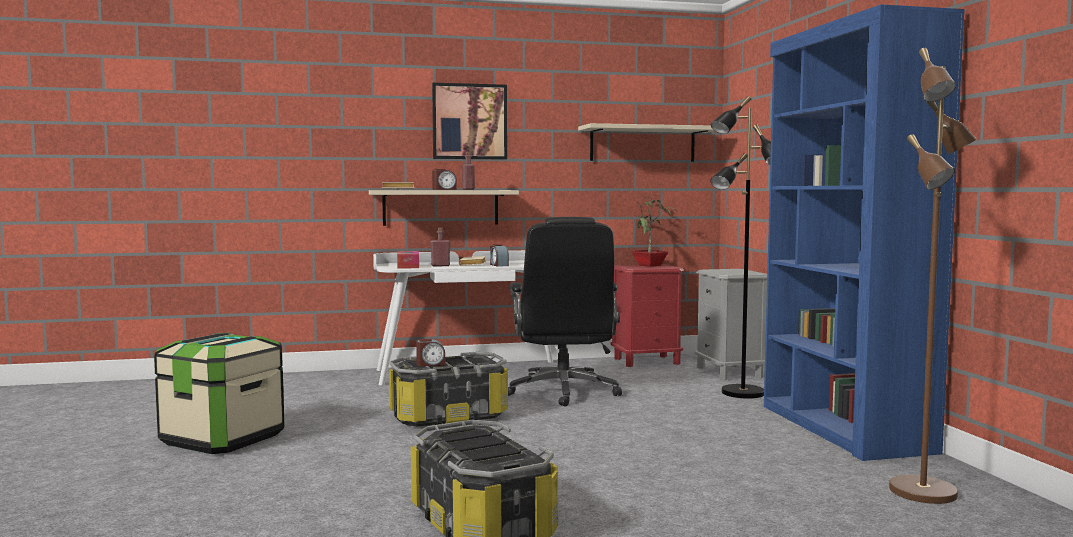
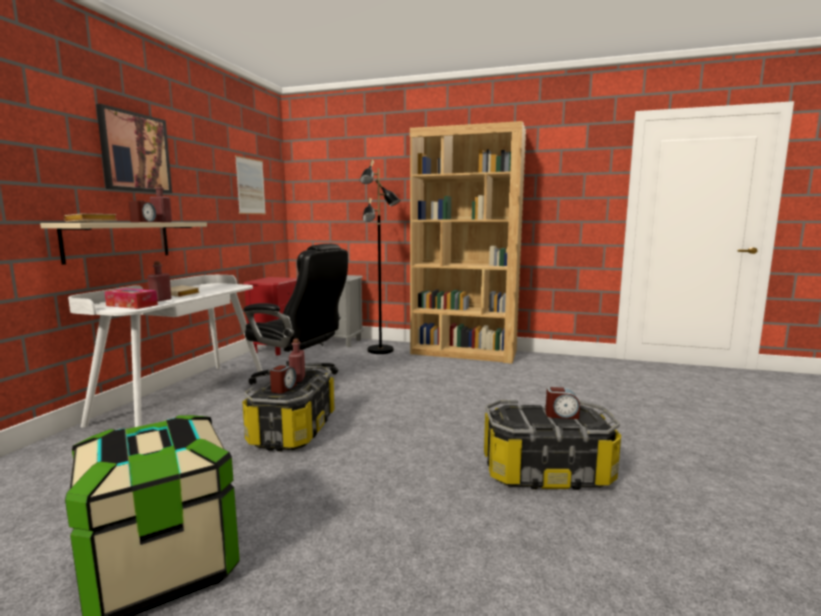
camera: 60 degrees left, 5 degrees up
alarm clock [490,244,509,267] -> alarm clock moved to [545,387,580,419]
beige shelf [578,123,715,162] -> picture [235,155,266,214]
potted plant [632,196,677,267] -> none
blue bookcase [764,4,965,461] -> brown bookcase [410,121,526,364]
brown floor lamp [889,48,977,504] -> none
none -> red bottle [289,338,305,382]

